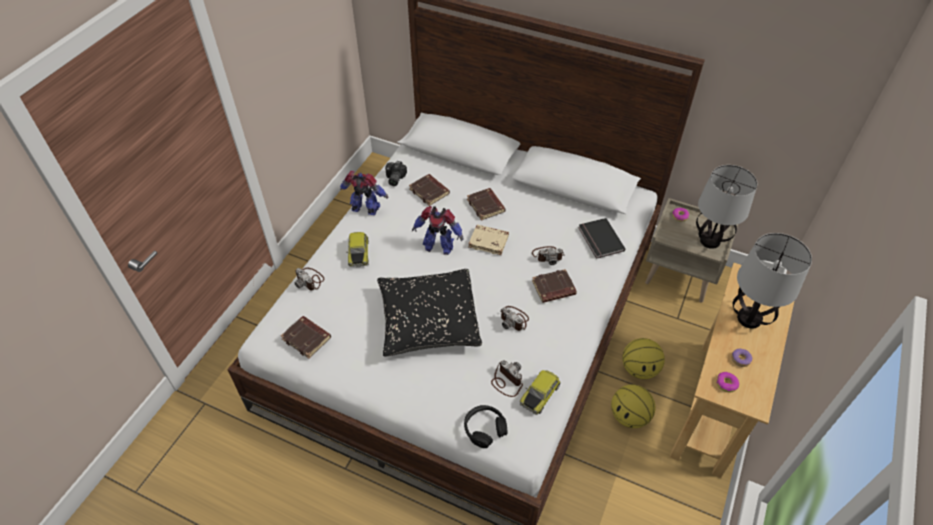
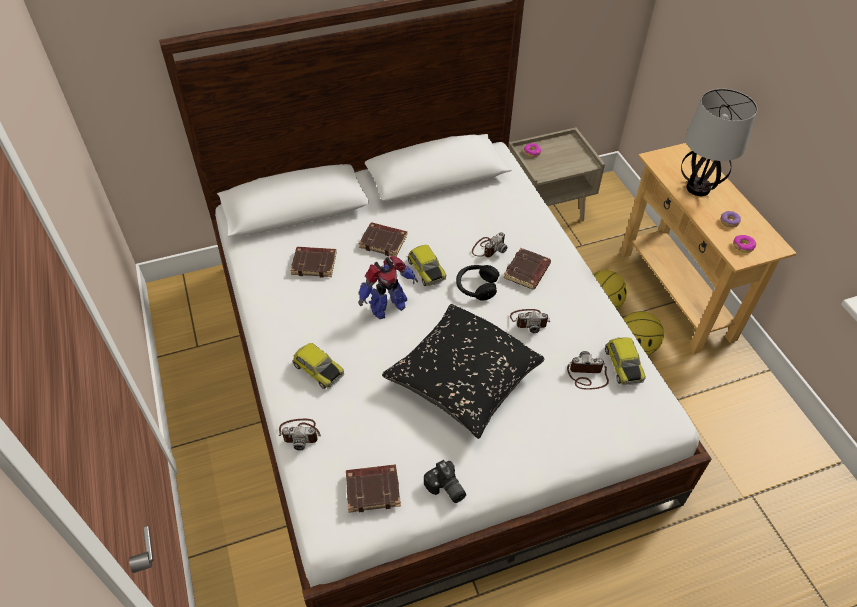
camera: 45 degrees left, 0 degrees up
toy robot [340,171,388,215] -> none
camera [385,161,407,186] -> camera moved to [424,460,466,503]
black headphones [464,405,507,448] -> black headphones moved to [456,265,500,301]
beige book [468,225,509,255] -> toy car [407,245,446,286]
black book [578,218,625,259] -> none
table lamp [696,165,757,249] -> none

